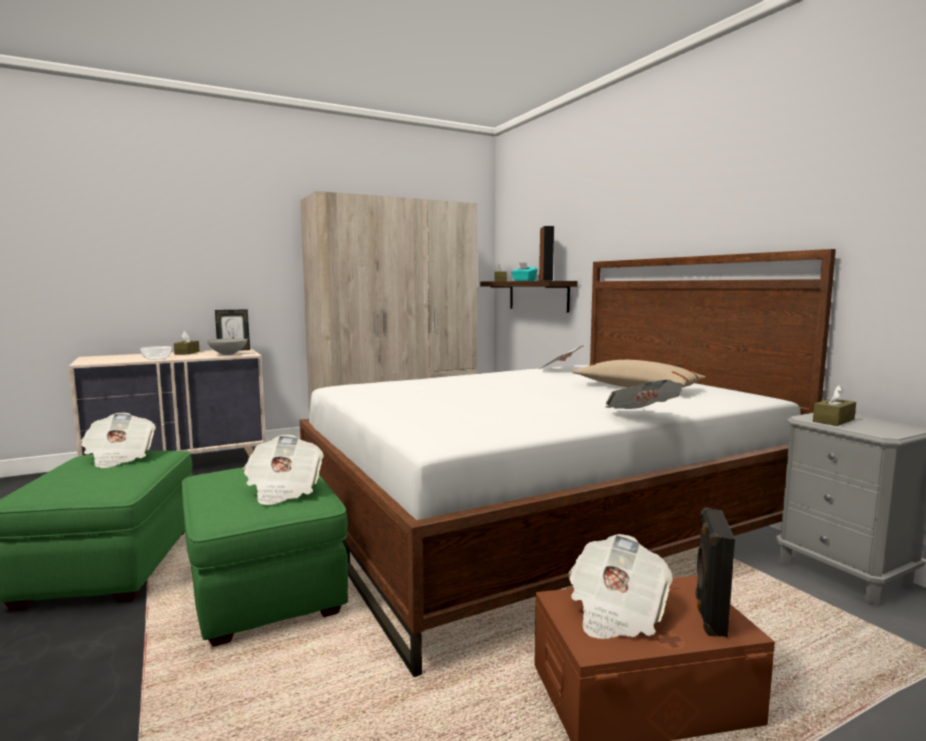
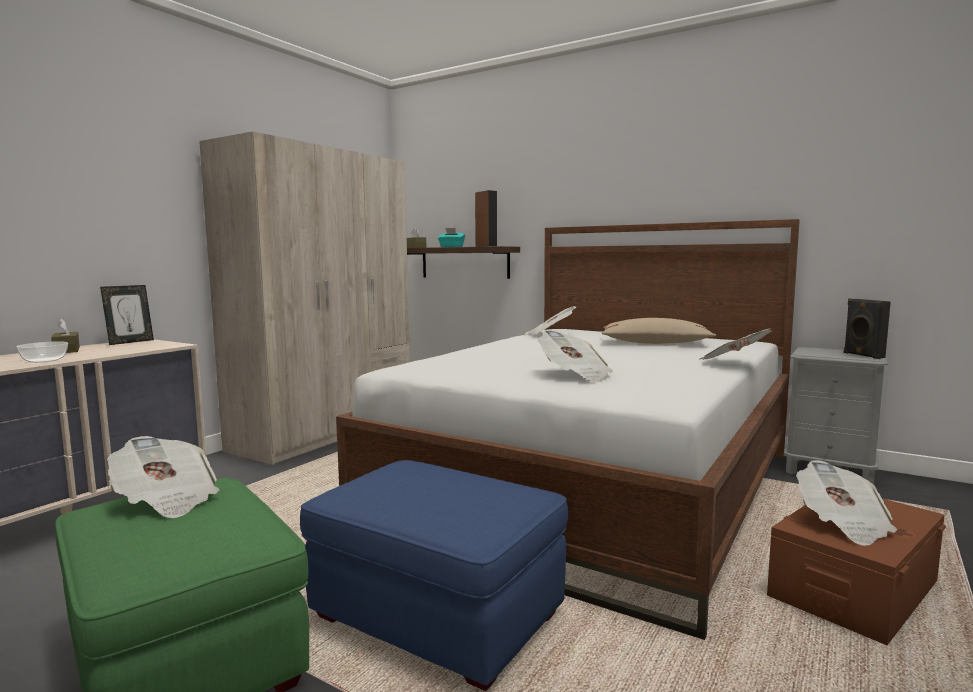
camera: 30 degrees left, 0 degrees up
green ottoman [182,467,348,646] -> blue ottoman [300,460,568,691]
grey bowl [207,338,247,355] -> none
newspaper [243,435,324,505] -> newspaper moved to [538,330,613,383]
black speaker [696,507,735,637] -> black speaker moved to [844,298,891,359]
brown tissue box [813,385,856,426] -> none

